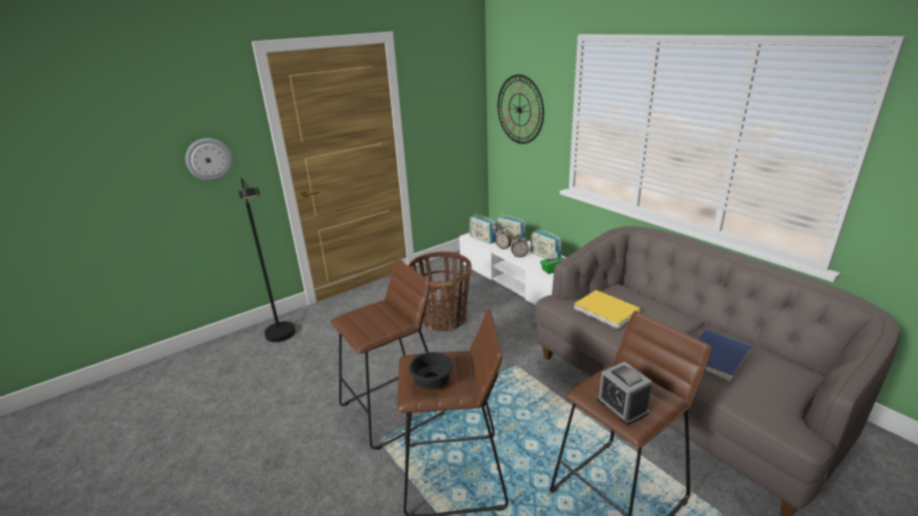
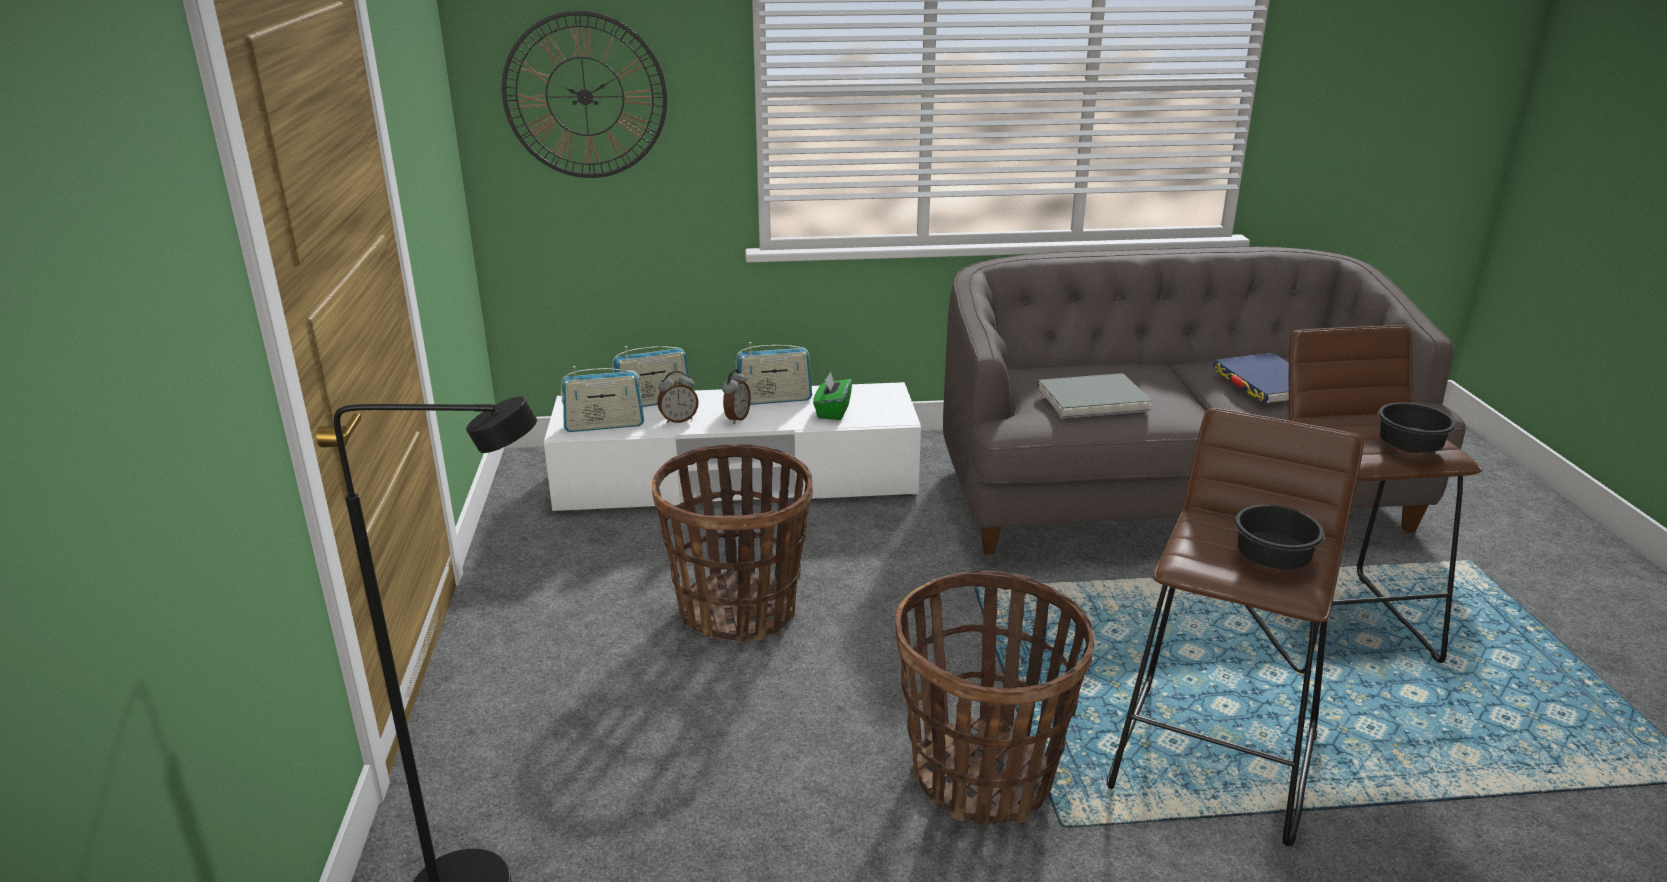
camera: 60 degrees left, 0 degrees up
wall clock [185,138,232,181] -> none
brown stool [330,259,446,450] -> basket [895,571,1095,825]
yellow book [574,290,640,329] -> grey book [1037,373,1152,419]
alarm clock [597,362,652,425] -> black bowl [1378,403,1456,453]

